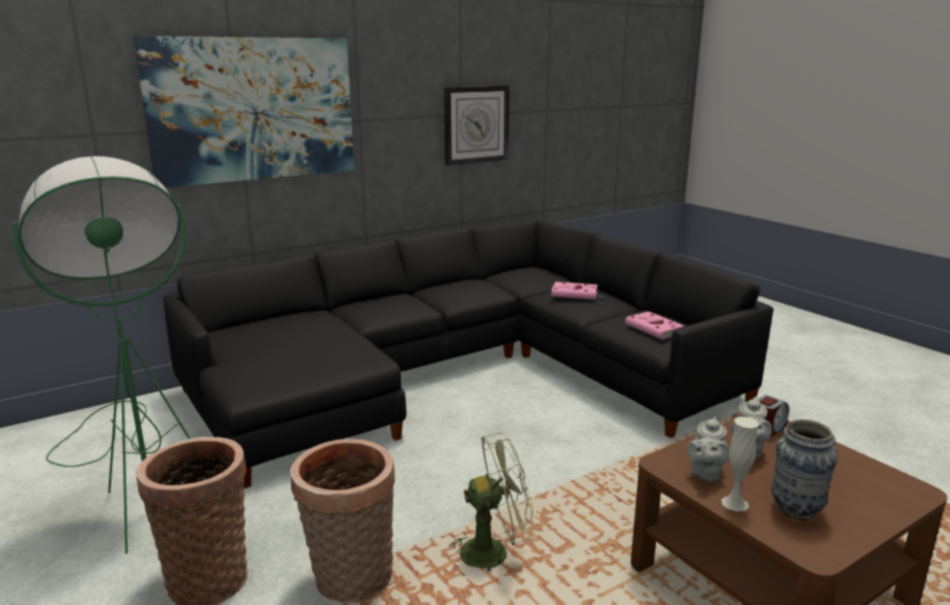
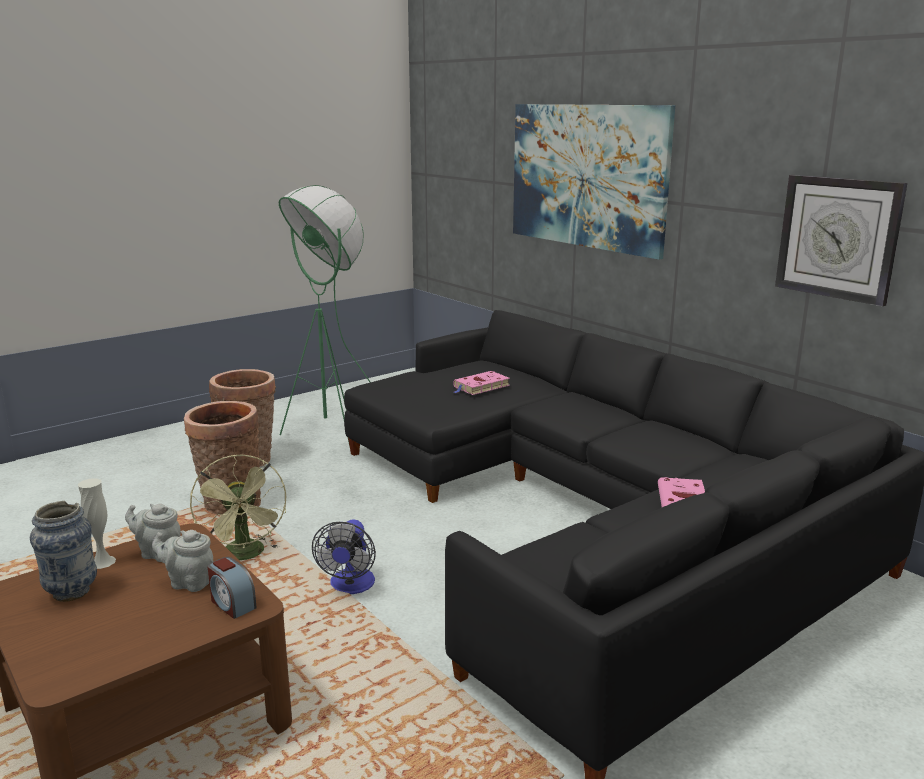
camera: 85 degrees right, 0 degrees up
pink book [625,311,684,340] -> pink book moved to [453,371,510,395]
none -> fan [312,519,376,594]

